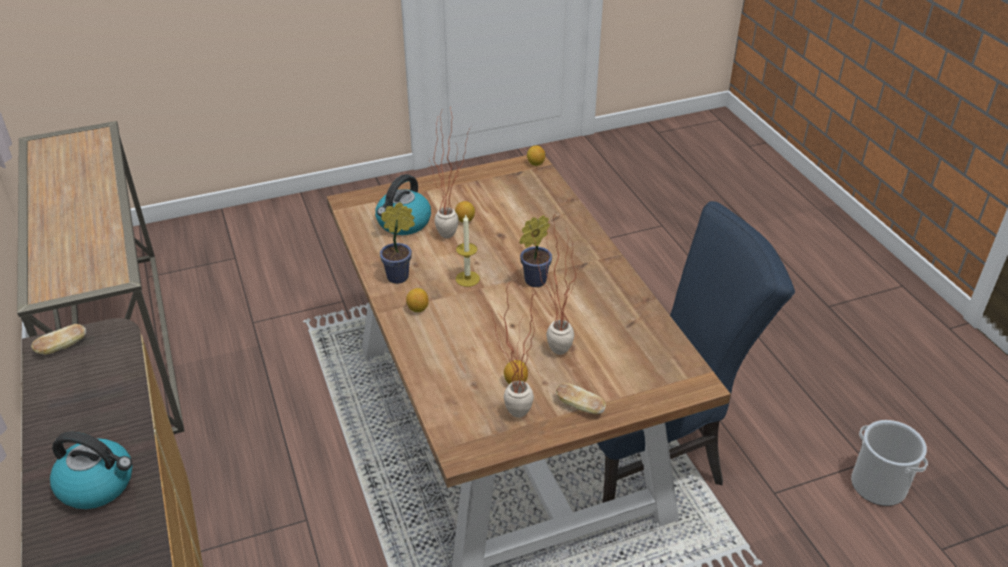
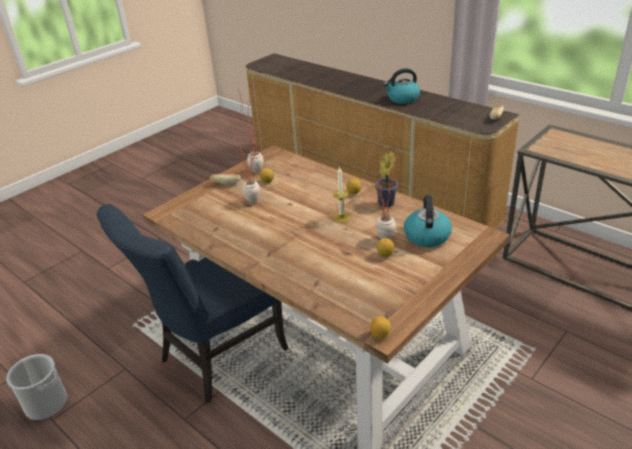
camera: 155 degrees right, 5 degrees down
potted plant [520,215,552,287] -> none

